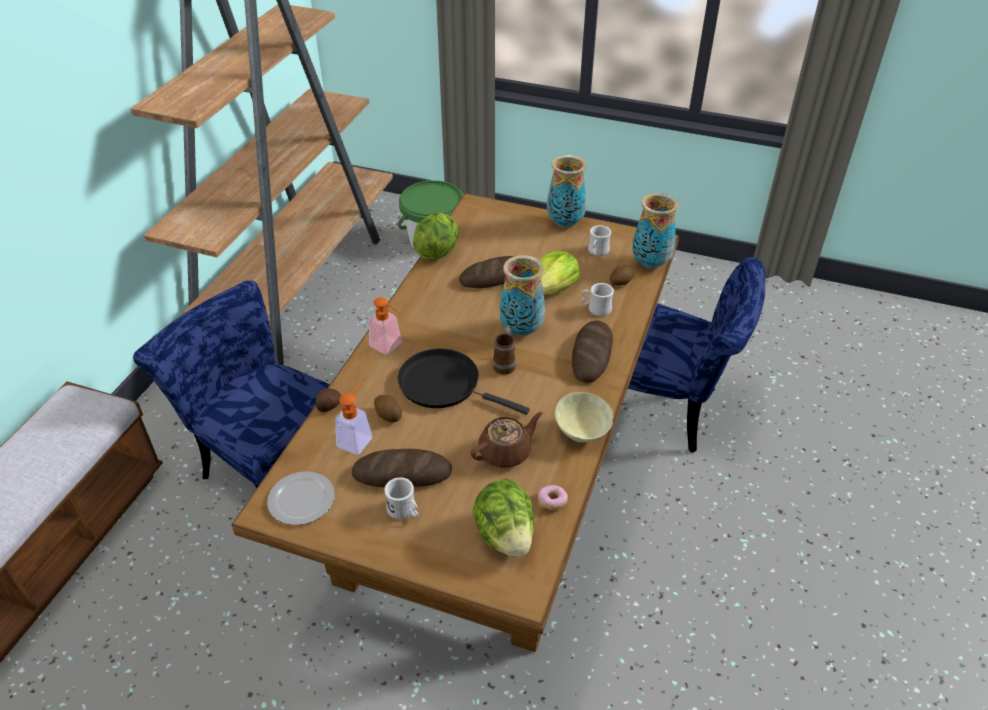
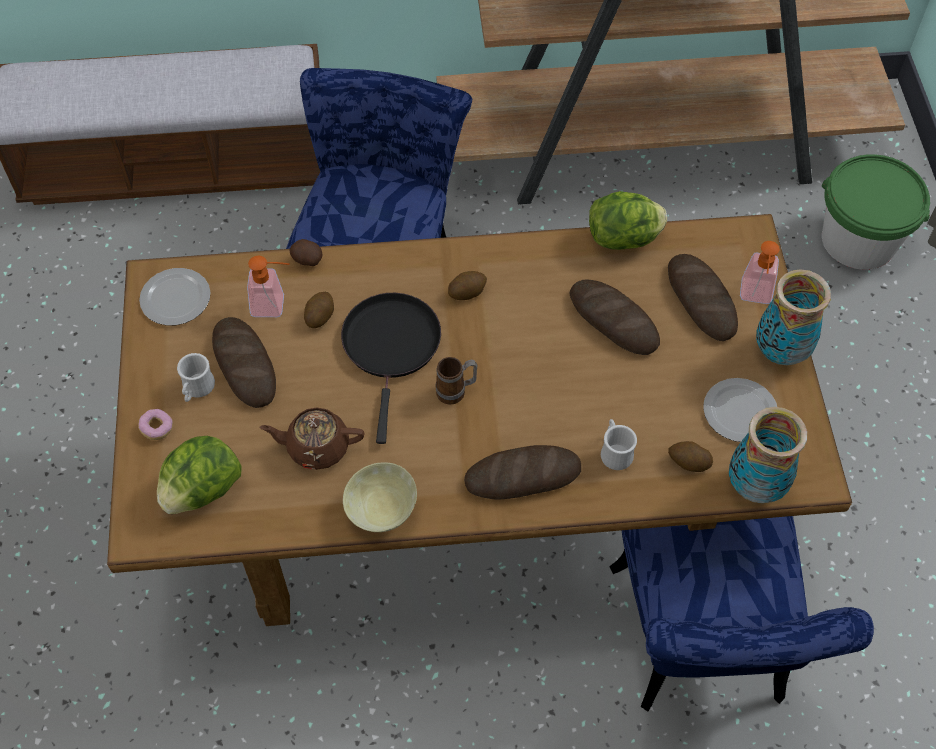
camera: 65 degrees right, 15 degrees up
soap dispenser [369,297,402,355] -> soap dispenser moved to [740,241,780,304]
brown teapot [471,412,542,468] -> brown teapot turned 150 degrees clockwise [260,408,365,470]
vase [500,255,545,336] -> none
donut [538,485,568,510] -> donut moved to [138,409,173,440]
lettuce [540,251,580,295] -> none
white mug [588,225,611,256] -> plate [703,378,777,442]
none -> potato [448,271,487,300]
none -> bread [668,254,738,341]

